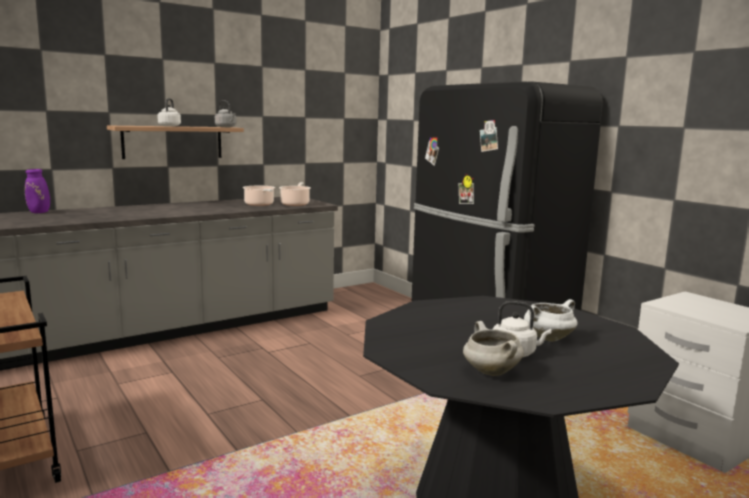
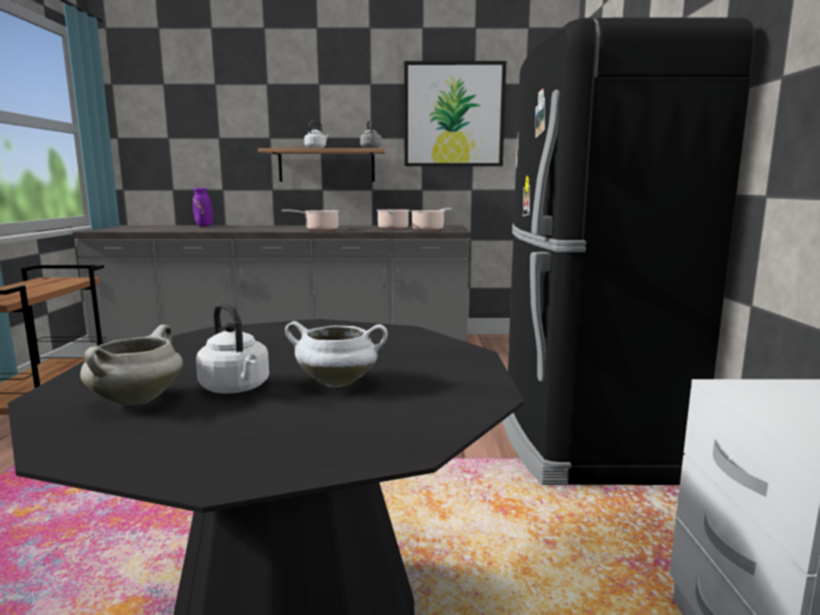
camera: 35 degrees right, 0 degrees up
none -> cooking pot [282,209,339,231]
none -> picture [404,61,506,166]

